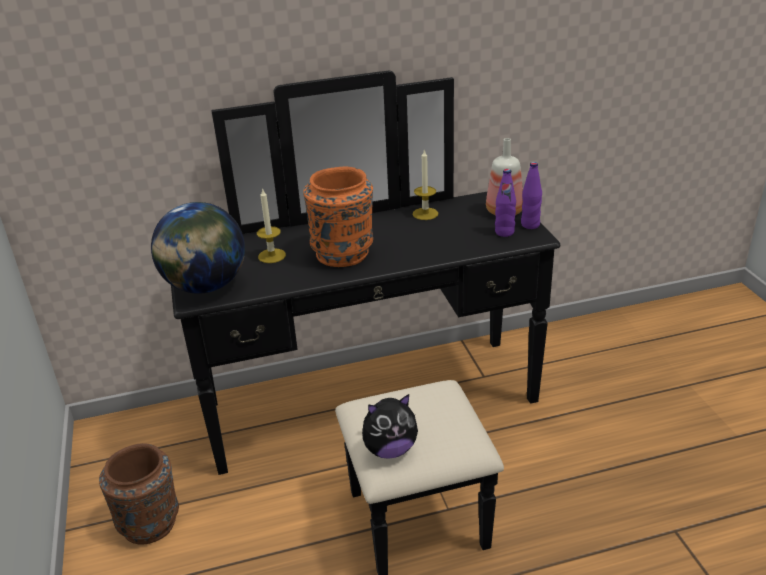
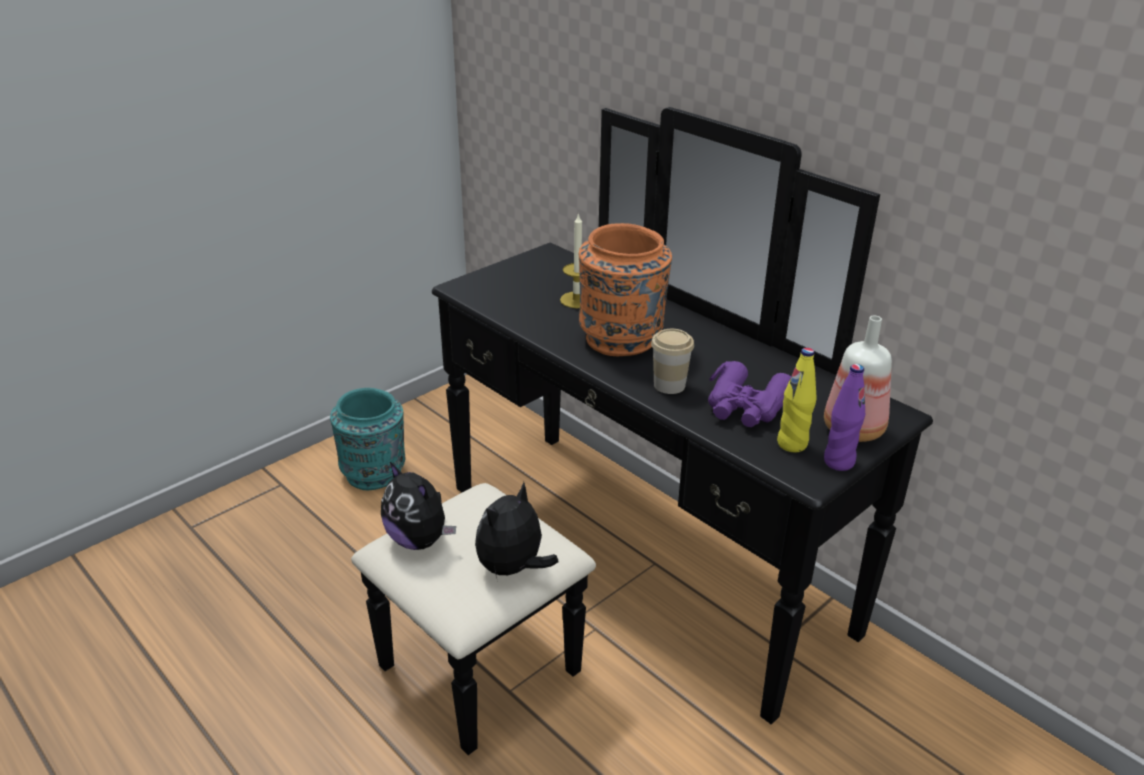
camera: 60 degrees right, 0 degrees up
brown vase [99,443,179,545] -> turquoise vase [330,388,406,490]
globe [151,202,245,294] -> none
candle [413,150,438,220] -> none
purple bottle [495,169,516,237] -> yellow bottle [777,348,816,452]
none -> plush toy [475,482,558,578]
none -> cup [651,329,694,394]
none -> purple binoculars [708,361,791,427]

